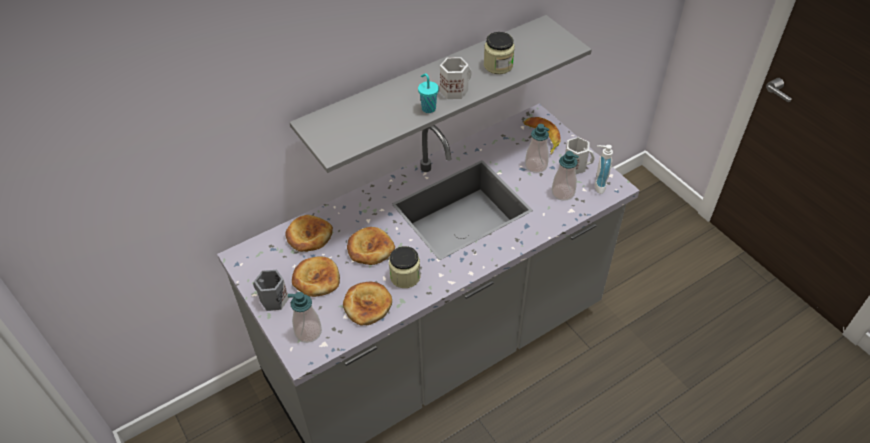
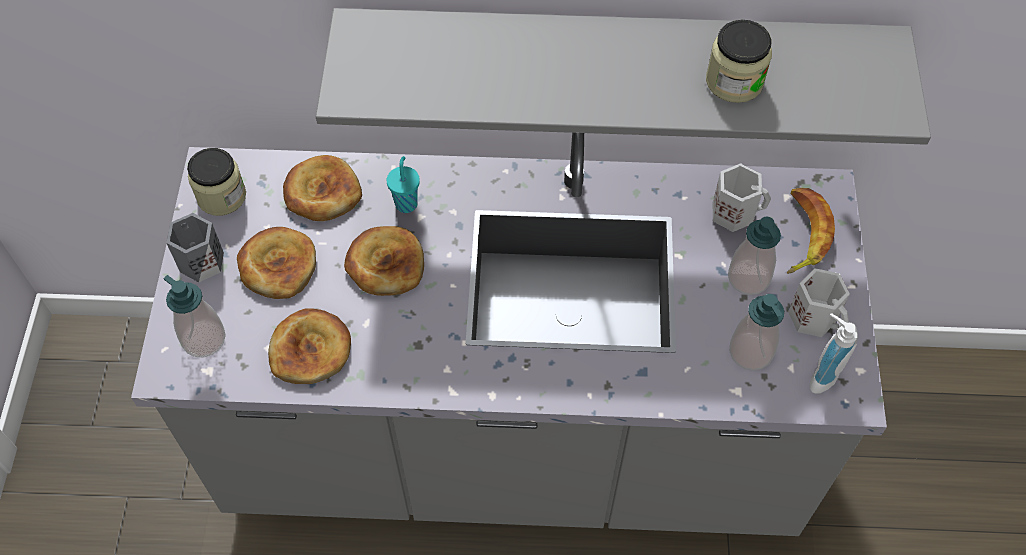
camera: 35 degrees right, 10 degrees up
jar [389,246,421,288] -> jar moved to [187,148,246,216]
turquoise cup [418,73,439,113] -> turquoise cup moved to [387,156,420,213]
white mug [440,57,472,99] -> white mug moved to [713,163,771,232]

